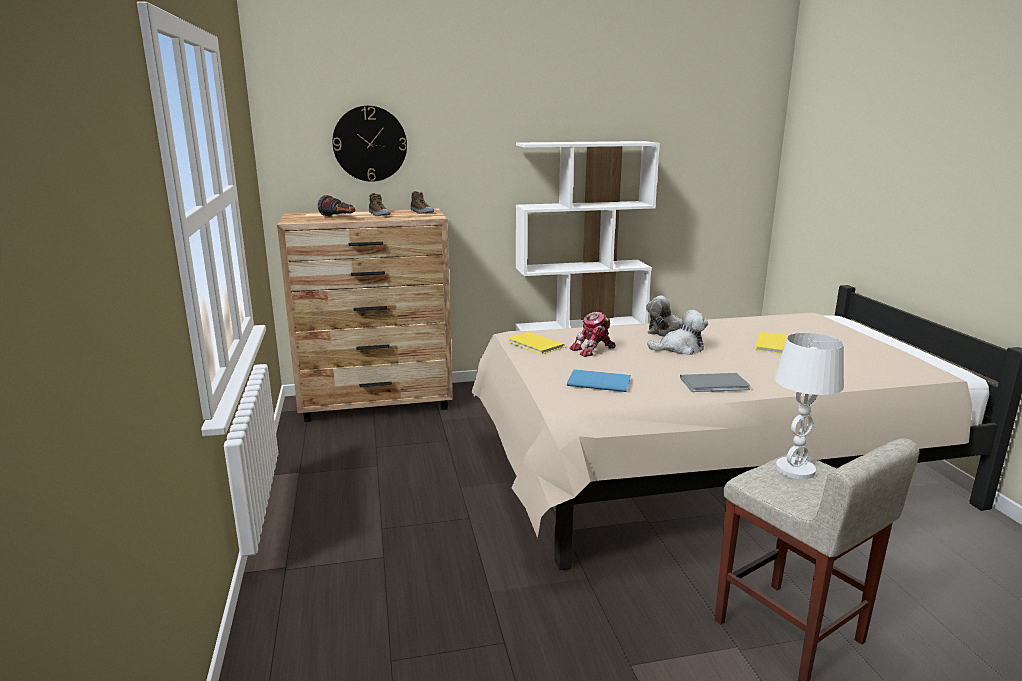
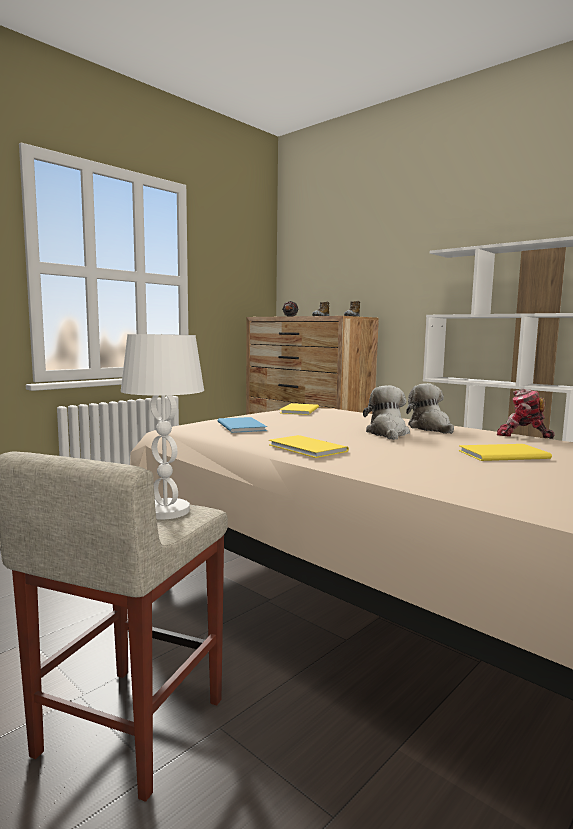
camera: 55 degrees right, 10 degrees down
wall clock [332,106,407,182] -> none
toy robot [569,312,616,357] -> toy robot moved to [497,389,554,439]
plush toy [647,310,708,355] -> plush toy turned 135 degrees counterclockwise [363,385,410,440]
grey book [680,373,751,392] -> yellow book [269,435,349,458]

